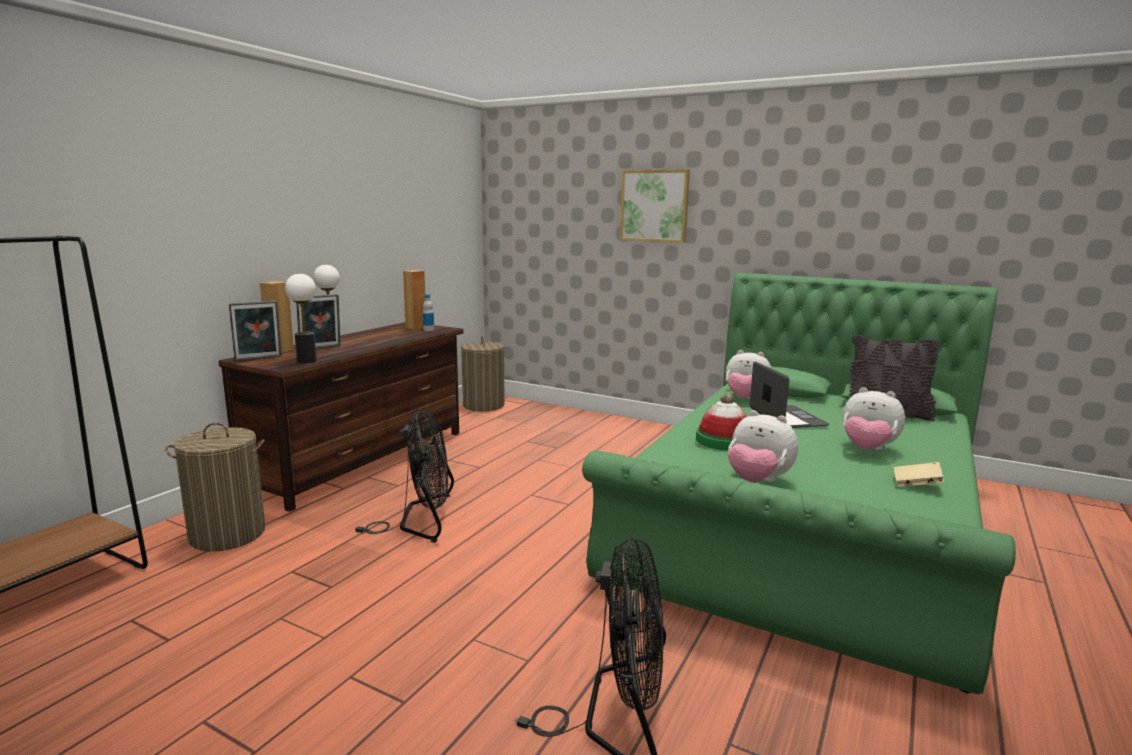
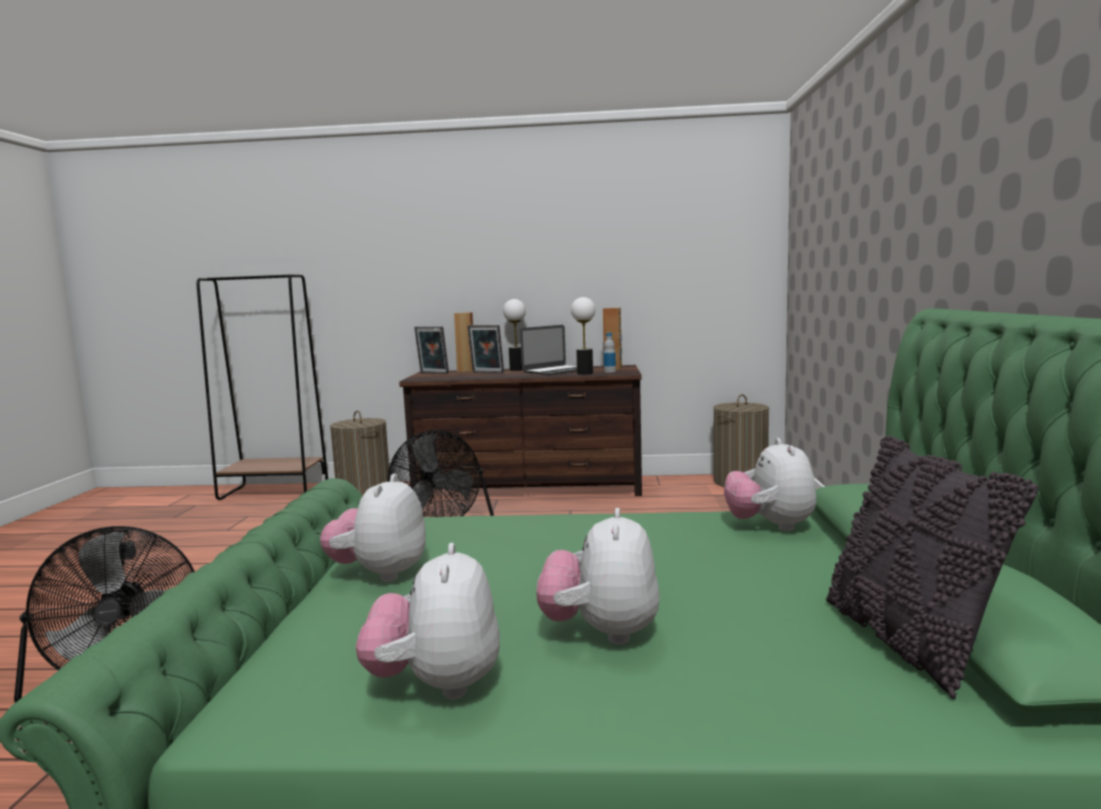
camera: 65 degrees right, 5 degrees down
table lamp [285,274,317,363] -> table lamp moved to [571,297,596,375]
picture [620,169,690,243] -> none
hat [696,393,747,451] -> none
laptop [749,361,829,428] -> laptop moved to [520,325,577,375]
beige book [894,462,944,487] -> plush toy [356,543,500,699]

